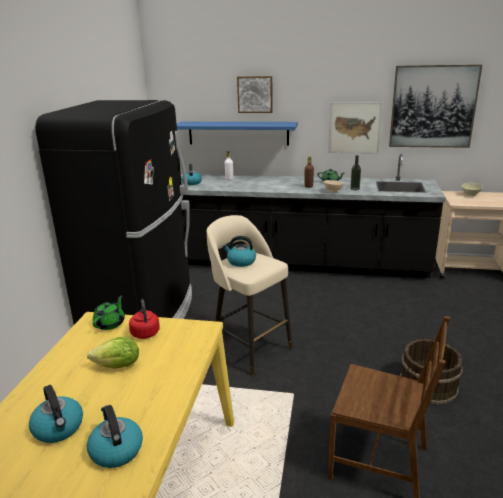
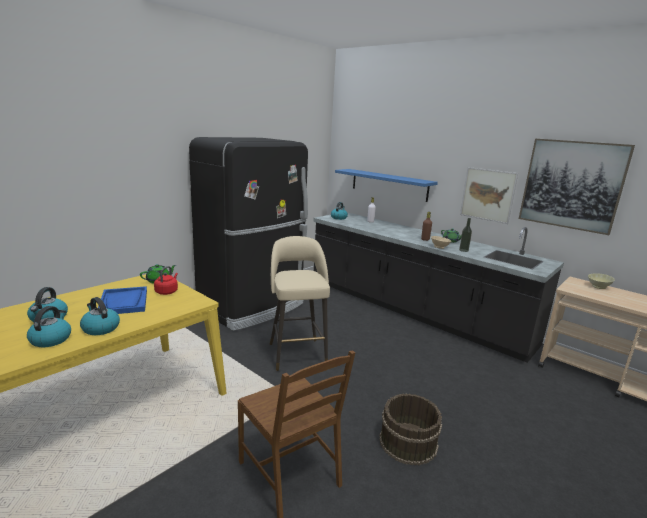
camera: 30 degrees right, 5 degrees down
lettuce [87,337,139,369] -> blue tray [98,286,147,314]
kettle [223,236,256,267] -> kettle moved to [80,297,120,335]
picture [237,76,273,113] -> none

